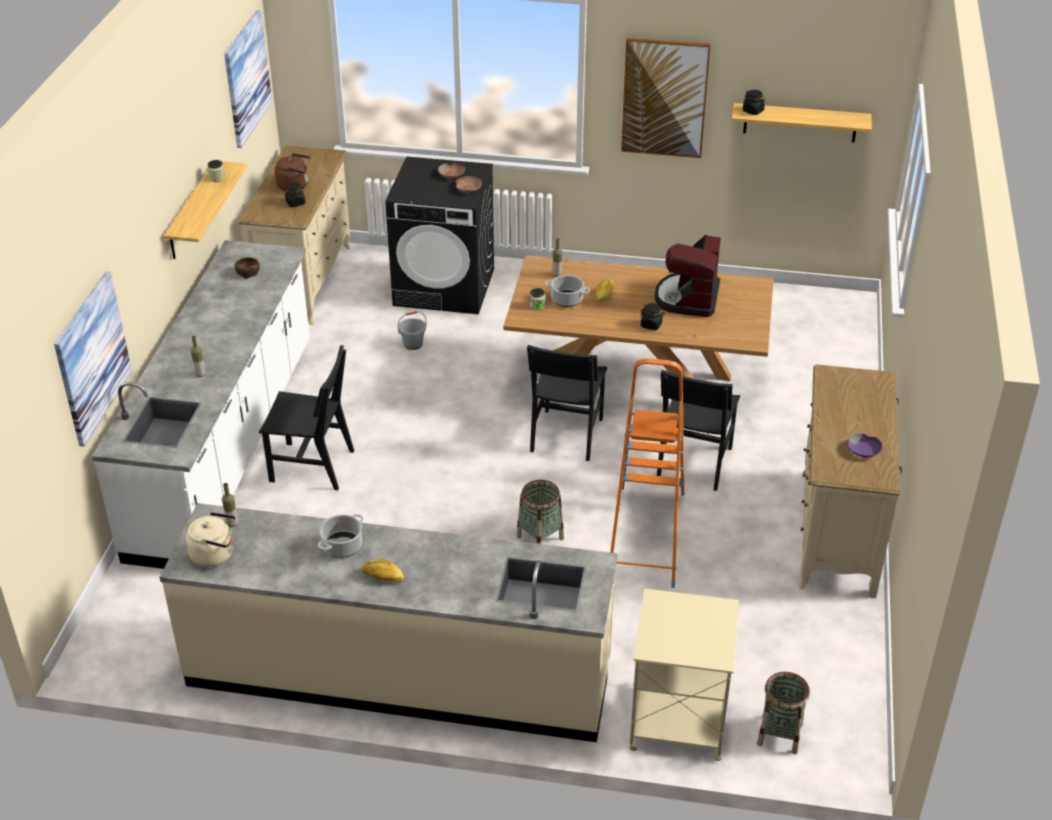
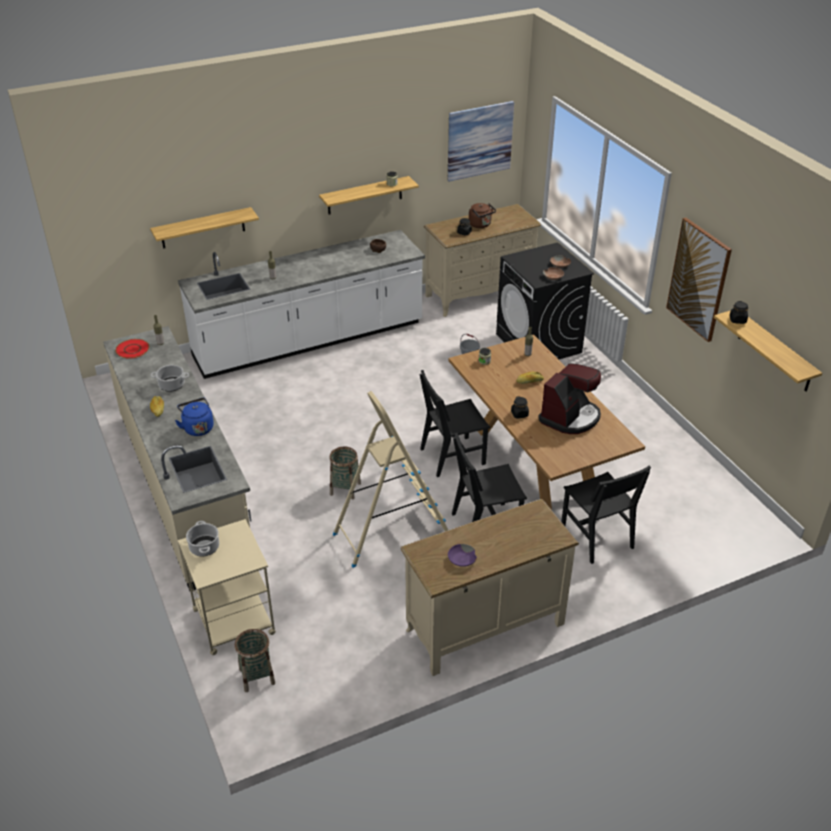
camera: 55 degrees right, 0 degrees up
picture [54,271,132,447] -> shelf [150,207,259,249]
beige kettle [186,512,236,567] -> red plate [115,339,149,359]
black chair [259,345,354,490] -> black chair moved to [561,466,651,564]
cooking pot [545,275,590,307] -> cooking pot moved to [186,521,219,556]
orange step ladder [610,358,684,588] -> beige step ladder [333,391,448,568]
coffee machine [655,235,721,317] -> coffee machine turned 150 degrees clockwise [538,363,601,434]
none -> blue kettle [175,398,214,436]

